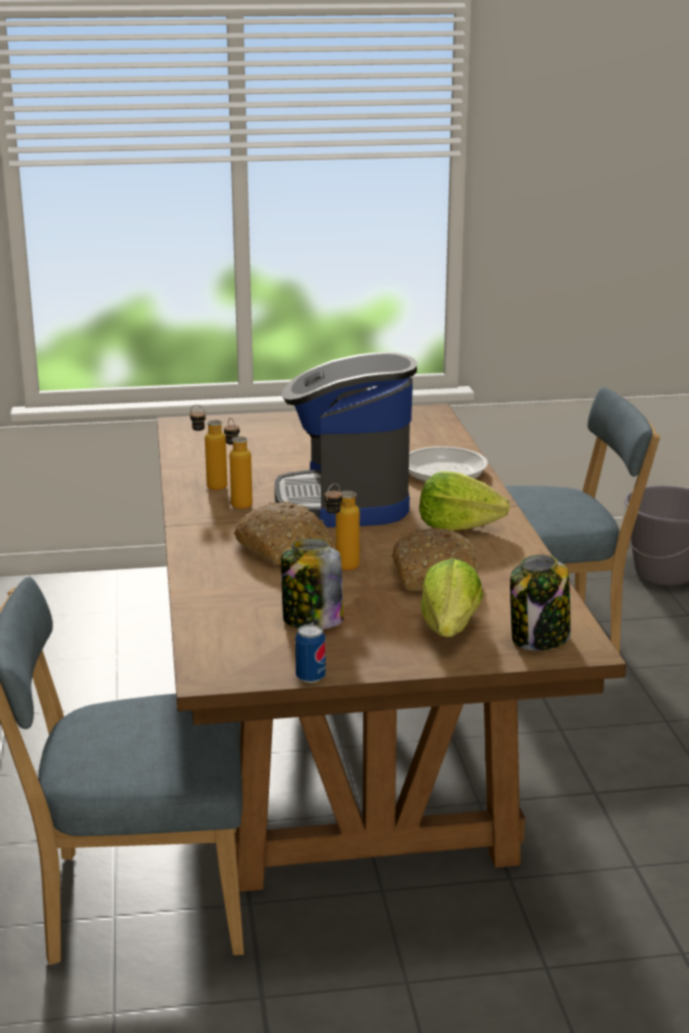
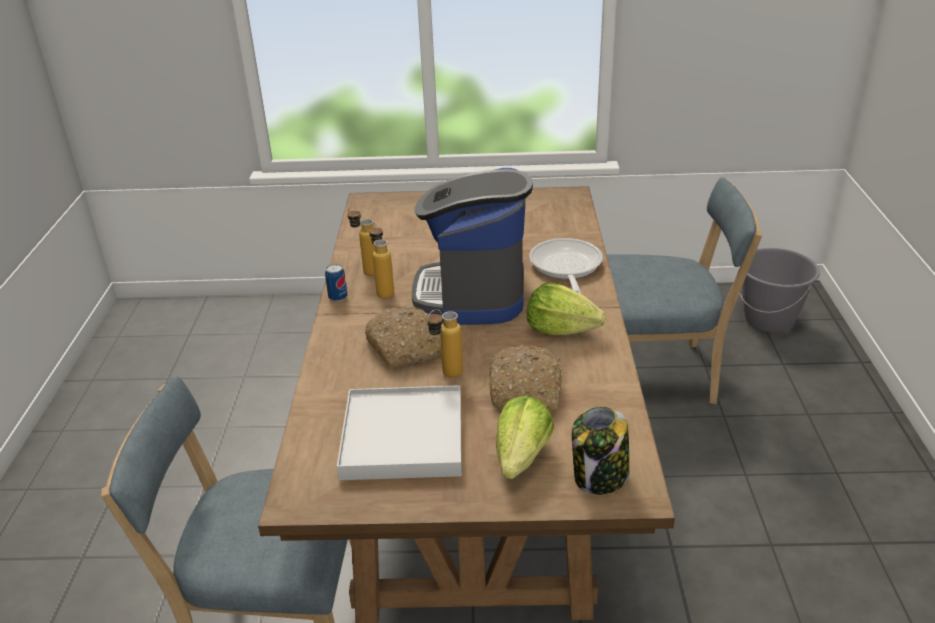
camera: 10 degrees right, 10 degrees up
jar [281,539,344,629] -> white tray [337,385,462,480]
can [295,625,326,683] -> can moved to [325,264,348,302]

